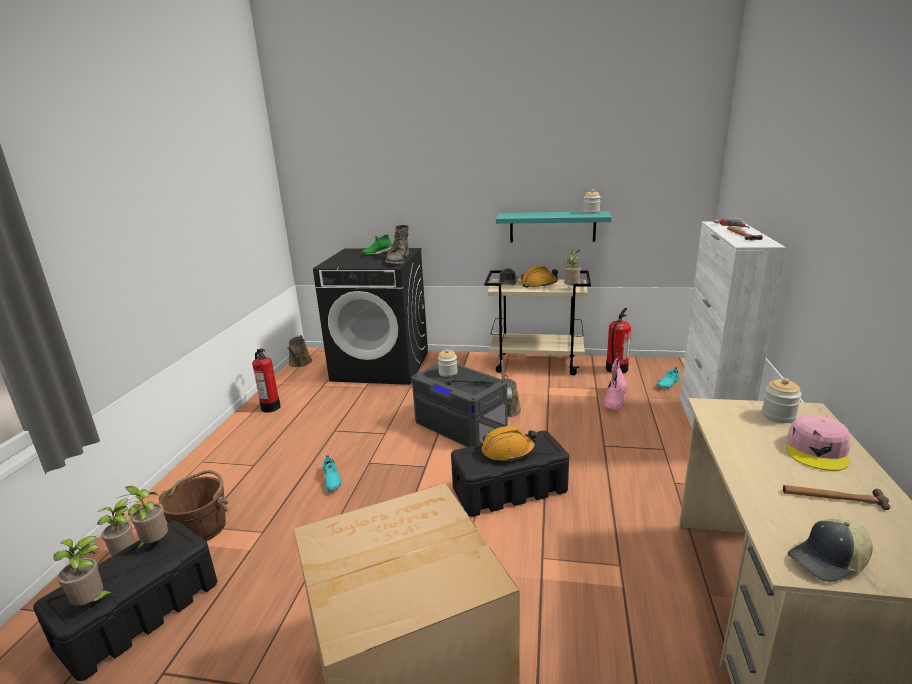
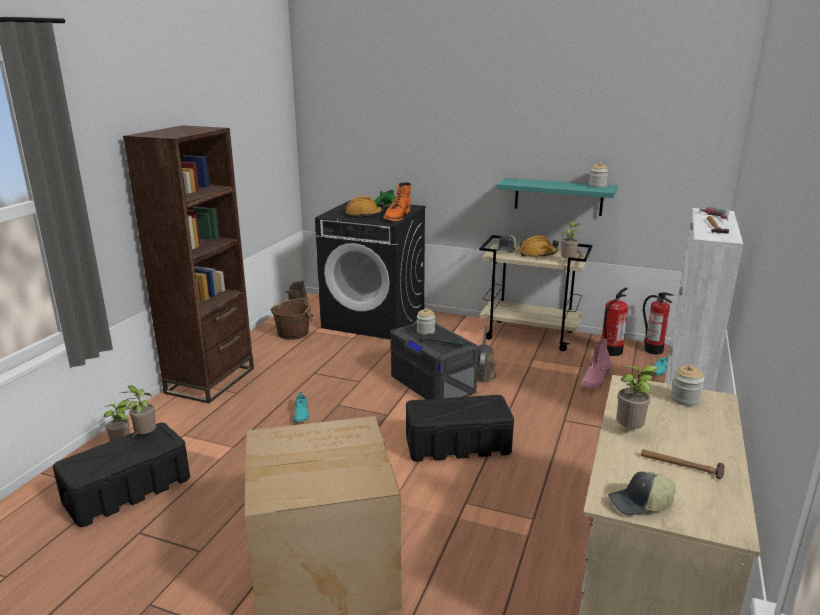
camera: 10 degrees right, 0 degrees up
potted plant [53,536,114,606] -> potted plant moved to [617,365,658,428]
brown bucket [158,470,228,541] -> brown bucket moved to [271,298,313,340]
fire extinguisher [252,348,281,413] -> fire extinguisher moved to [643,293,673,355]
green boot [385,225,409,264] -> orange boot [383,182,411,221]
orange hard hat [481,425,537,462] -> orange hard hat moved to [345,196,384,217]
pink cap [787,415,851,471] -> none
none -> brown bookcase [123,125,254,403]

